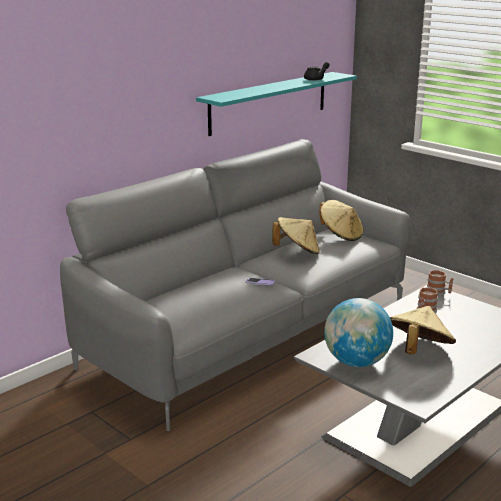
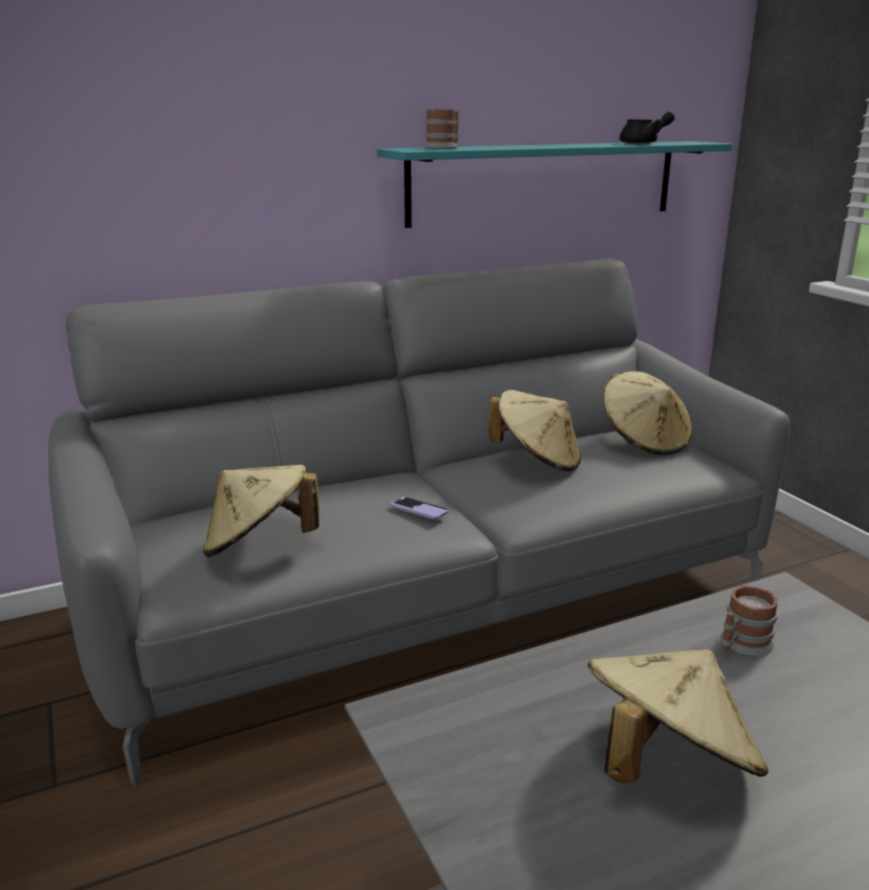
camera: 20 degrees right, 0 degrees up
globe [324,298,393,367] -> none
mug [427,270,453,296] -> mug moved to [424,109,459,149]
none -> beige hat [203,464,319,557]

